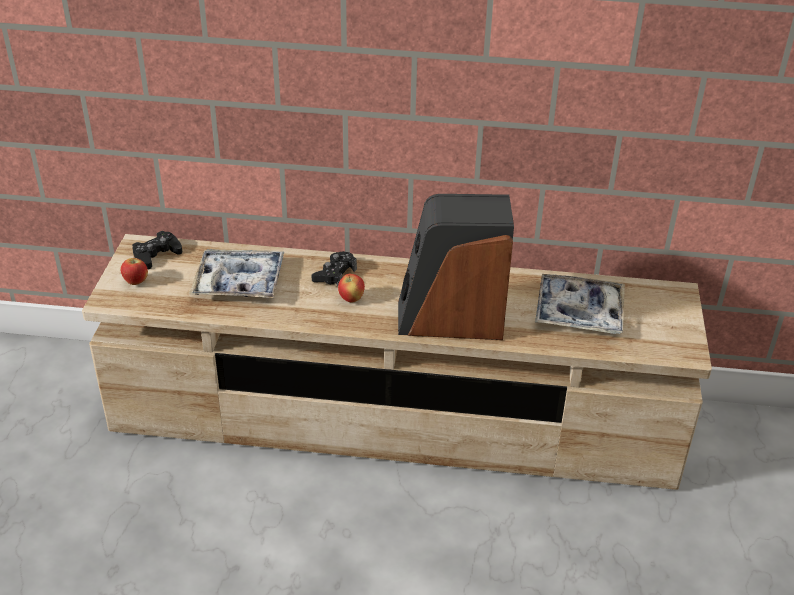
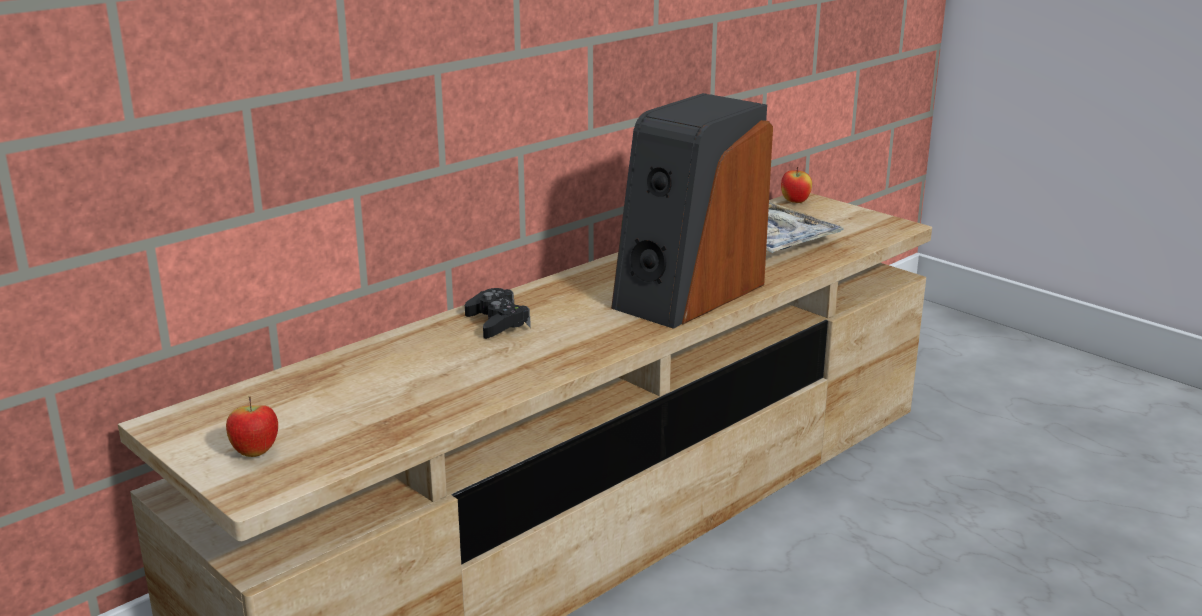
camera: 50 degrees left, 15 degrees down
black game controller [132,231,182,269] -> none
tray [189,249,284,298] -> none
apple [338,274,365,303] -> apple moved to [781,167,812,203]

